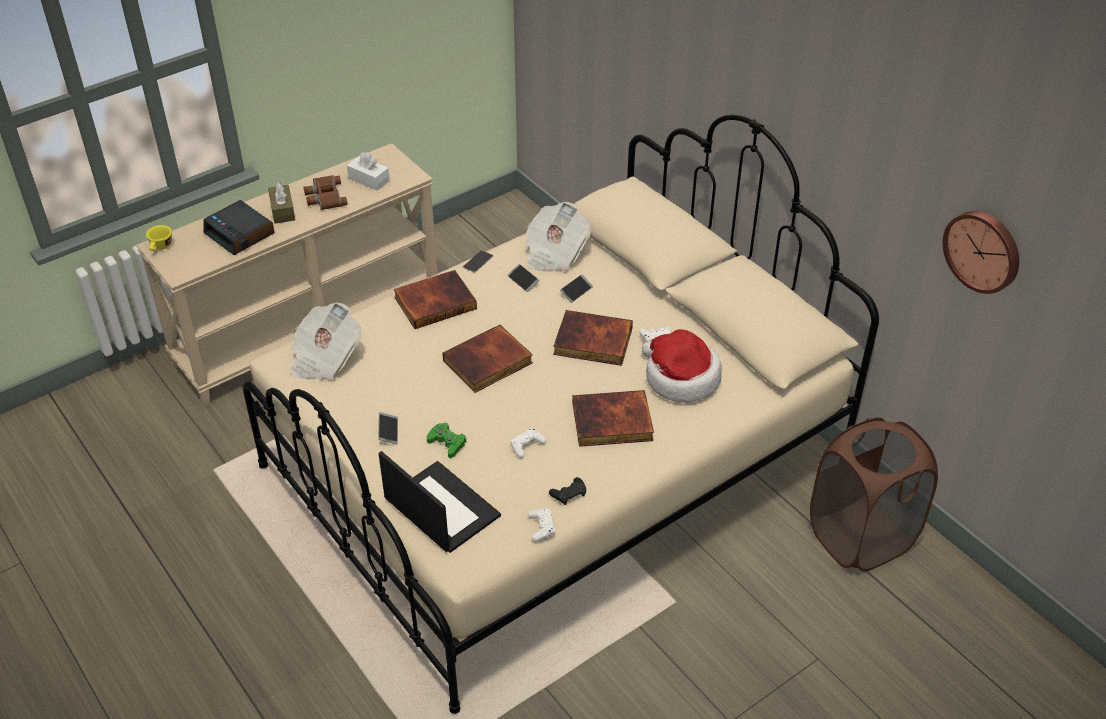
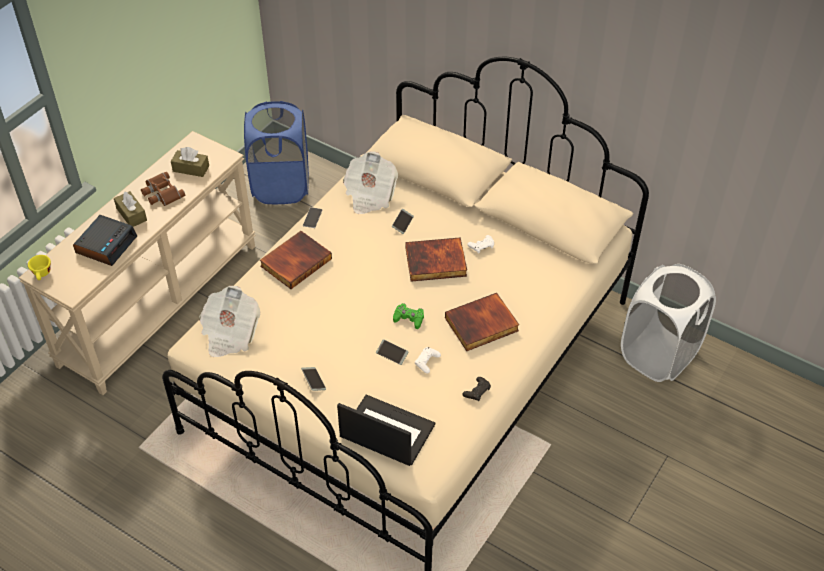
camera: 20 degrees left, 5 degrees up
alarm clock [204,200,275,255] -> alarm clock turned 90 degrees counterclockwise [73,215,137,266]
white tissue box [347,152,390,191] -> brown tissue box [171,147,209,177]
green game controller [427,423,466,458] -> green game controller moved to [393,303,424,329]
book [443,325,533,393] -> none
phone [507,264,539,292] -> phone moved to [376,339,408,365]
white game controller [528,508,556,541] -> none
hat [642,329,722,403] -> none
brown laundry basket [810,418,938,572] -> white laundry basket [621,264,716,382]
wall clock [943,211,1019,294] -> none
none -> blue laundry basket [244,101,309,204]

